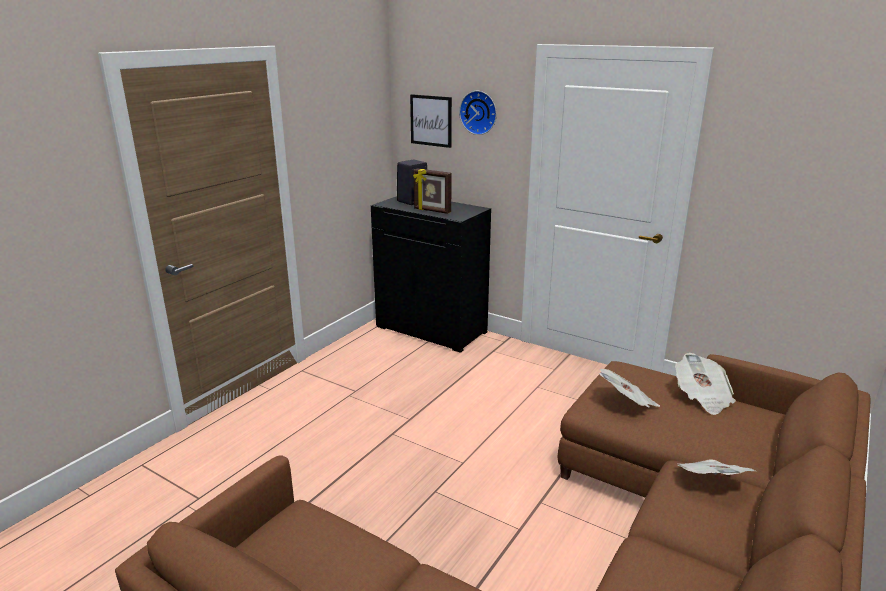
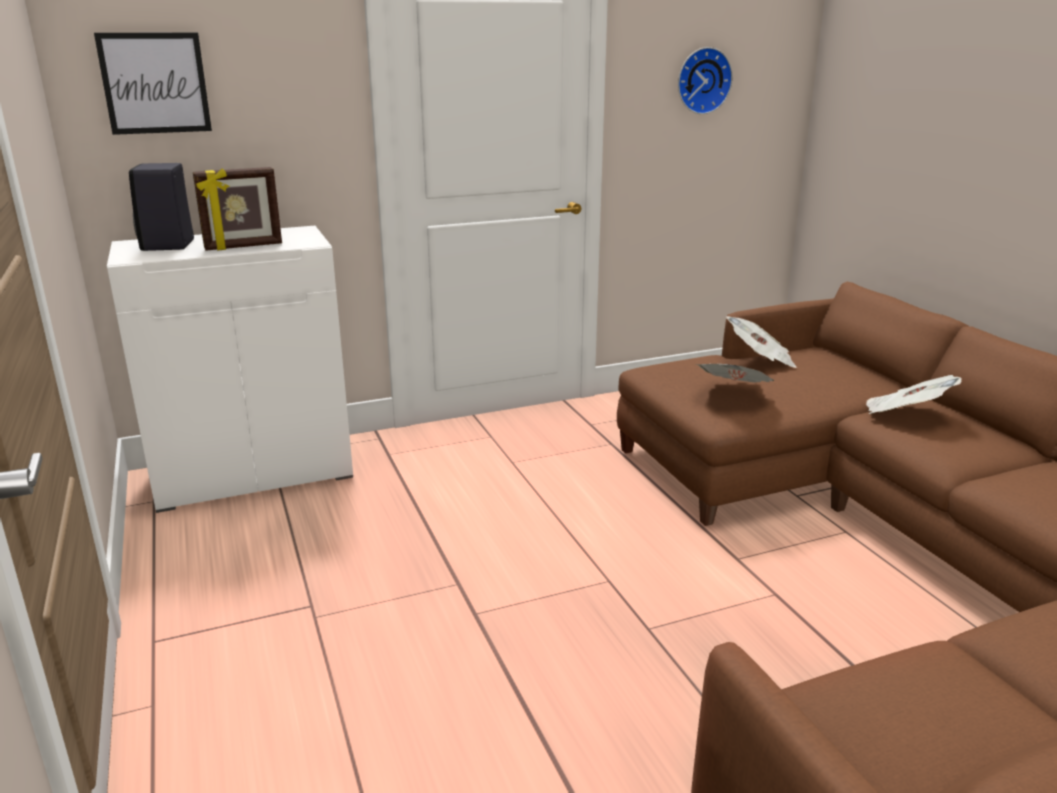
camera: 55 degrees left, 0 degrees up
black cabinet [371,196,491,353] -> white cabinet [107,226,353,513]
wall clock [459,91,497,135] -> wall clock moved to [678,47,733,114]

